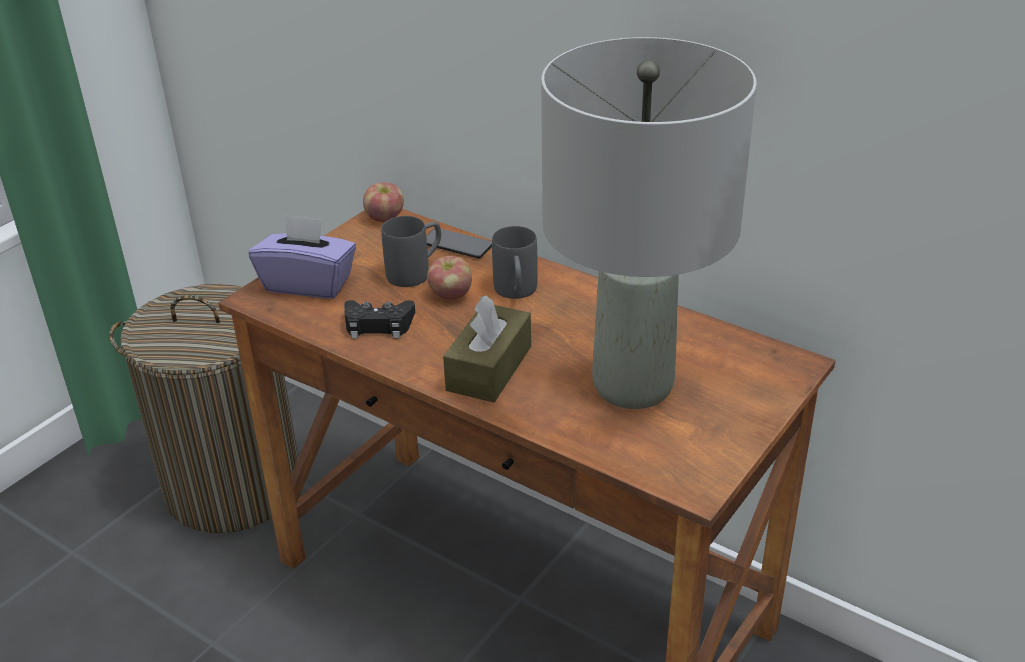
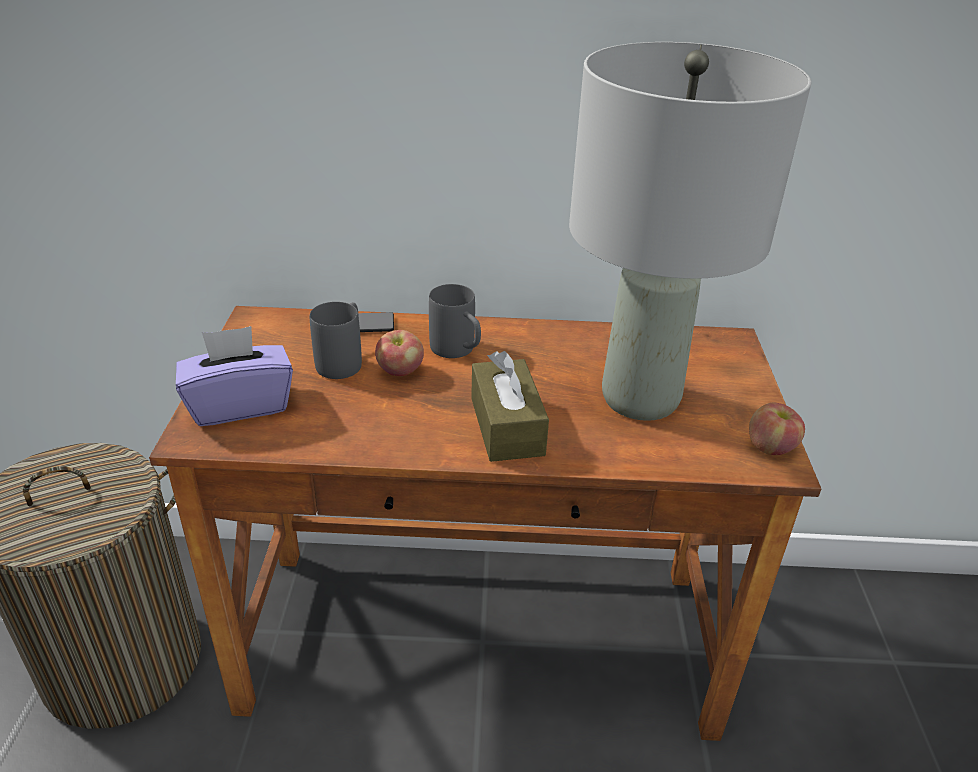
camera: 35 degrees left, 0 degrees up
black game controller [344,300,415,338] -> none
apple [363,182,404,222] -> apple moved to [749,402,805,455]

